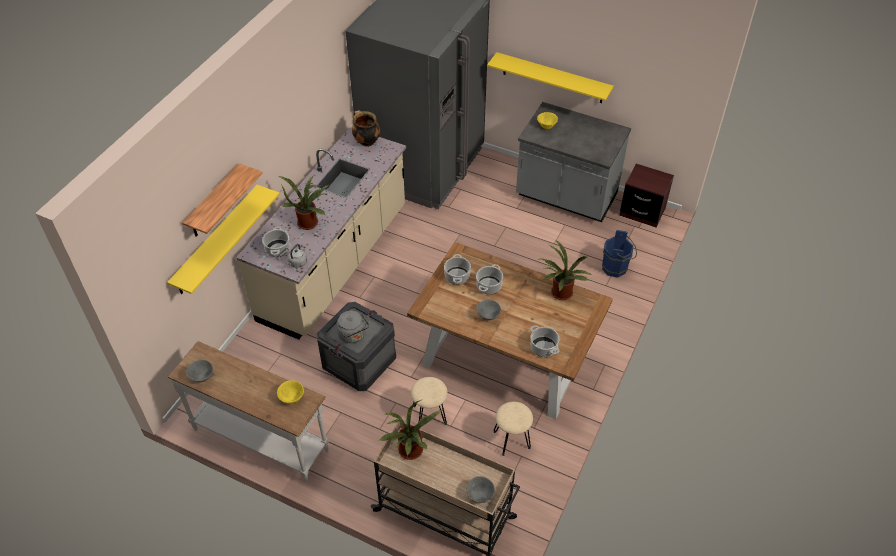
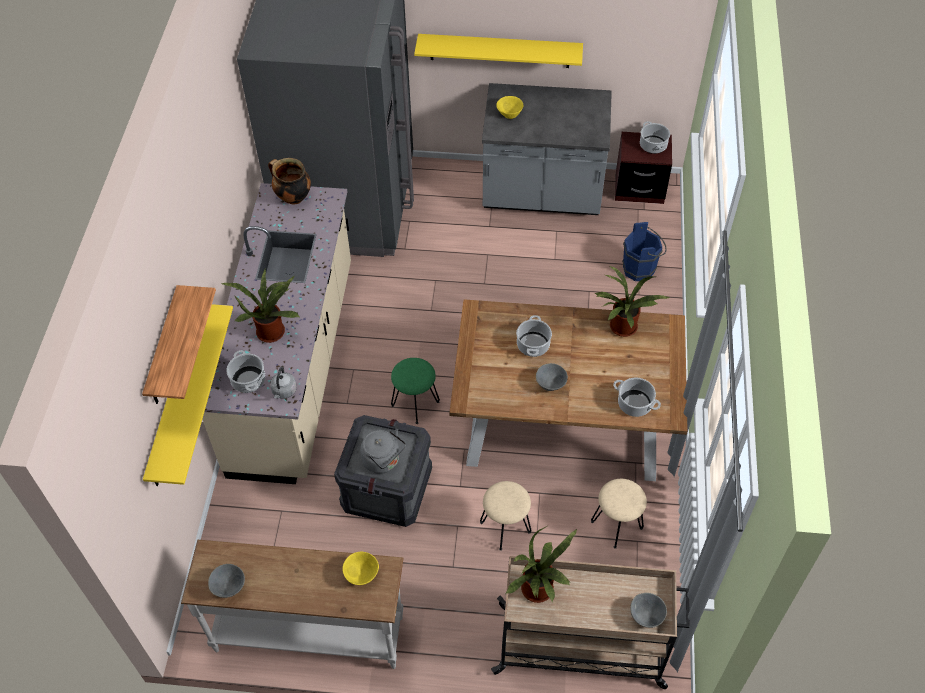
camera: 20 degrees left, 5 degrees up
cooking pot [444,254,471,285] -> cooking pot moved to [640,121,670,154]
none -> green stool [391,358,440,424]

